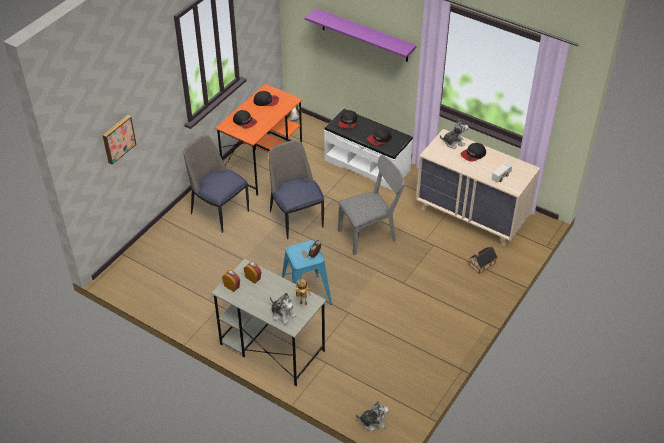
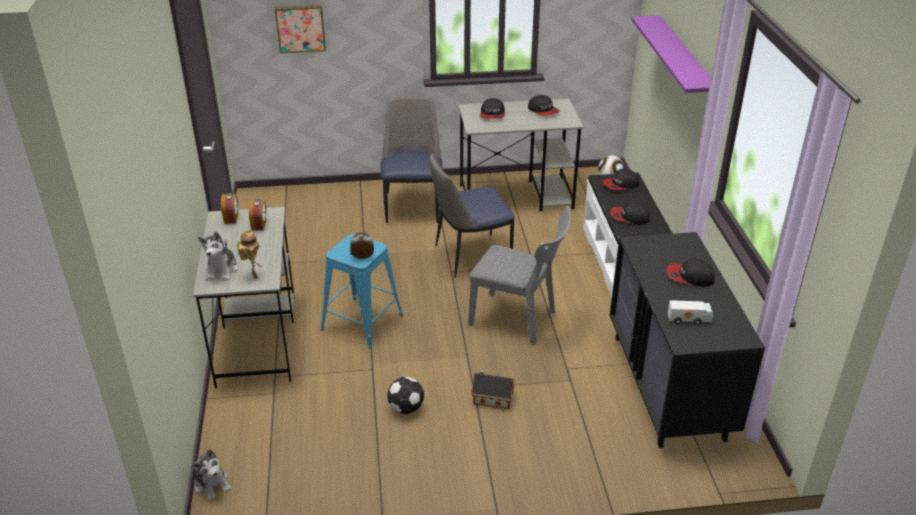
camera: 50 degrees right, 10 degrees down
orange desk [215,84,303,196] -> grey desk [458,98,583,211]
chair [269,140,324,239] -> chair turned 135 degrees counterclockwise [429,153,515,278]
beige dresser [416,129,540,246] -> black dresser [610,232,765,448]
plush toy [440,119,469,148] -> none
toy house [468,247,498,274] -> toy house moved to [472,369,515,409]
none -> football [387,377,424,414]

